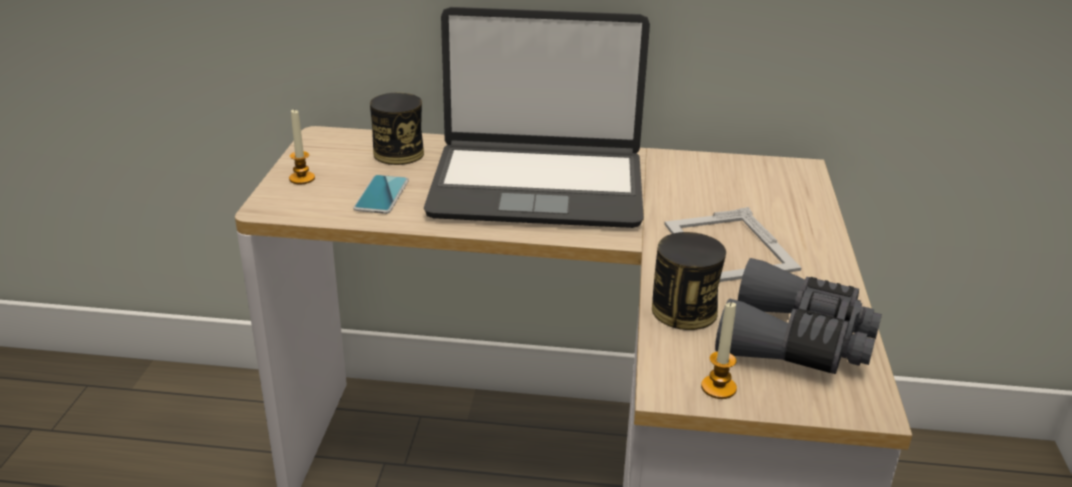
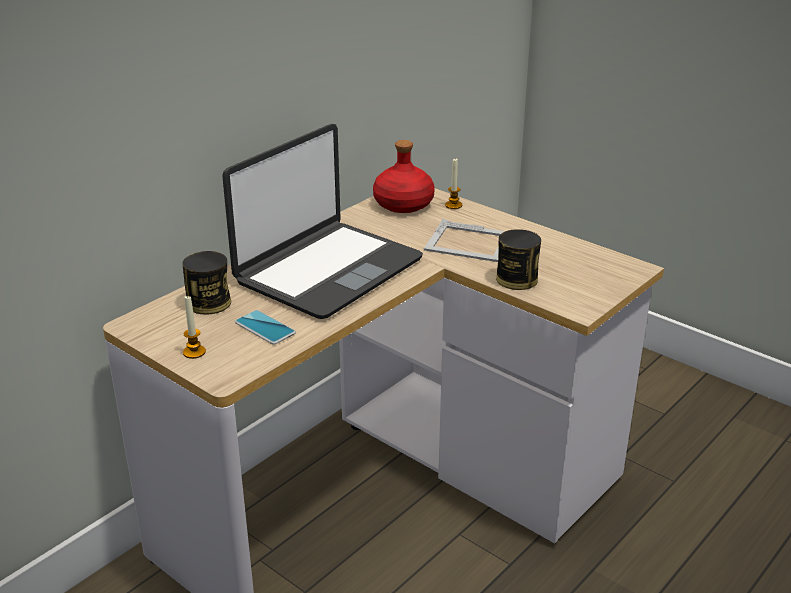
camera: 55 degrees left, 0 degrees up
candle [701,301,737,399] -> candle moved to [445,159,462,209]
grey binoculars [715,258,882,374] -> none
none -> red bottle [373,140,435,213]

